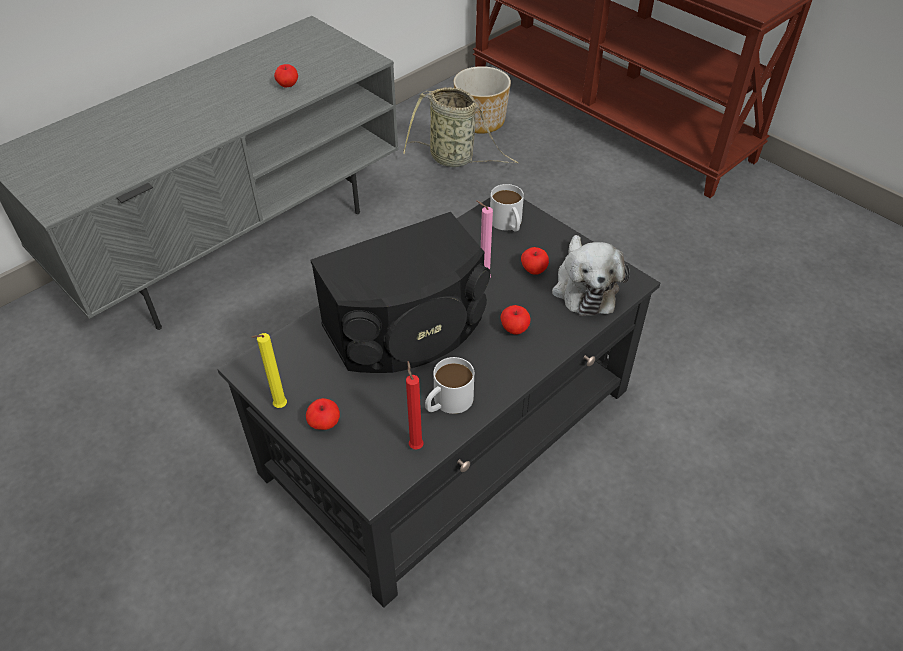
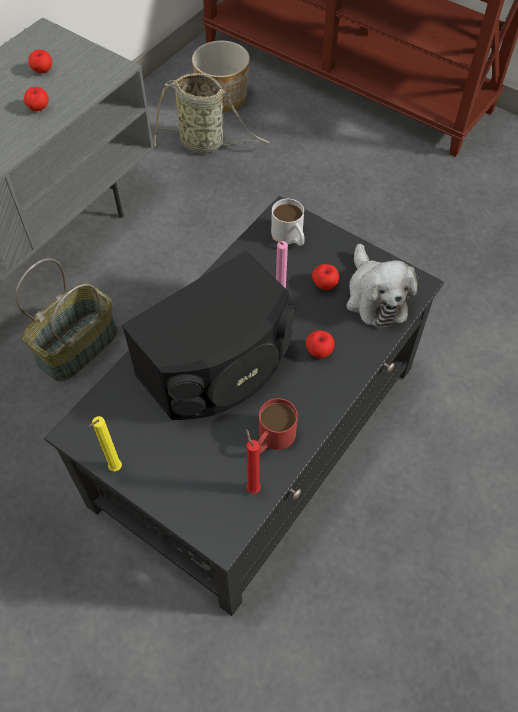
camera: 10 degrees left, 10 degrees up
apple [306,398,340,430] -> apple moved to [28,50,52,73]
white mug [425,357,474,414] -> red mug [258,398,298,454]
none -> basket [15,258,118,382]

